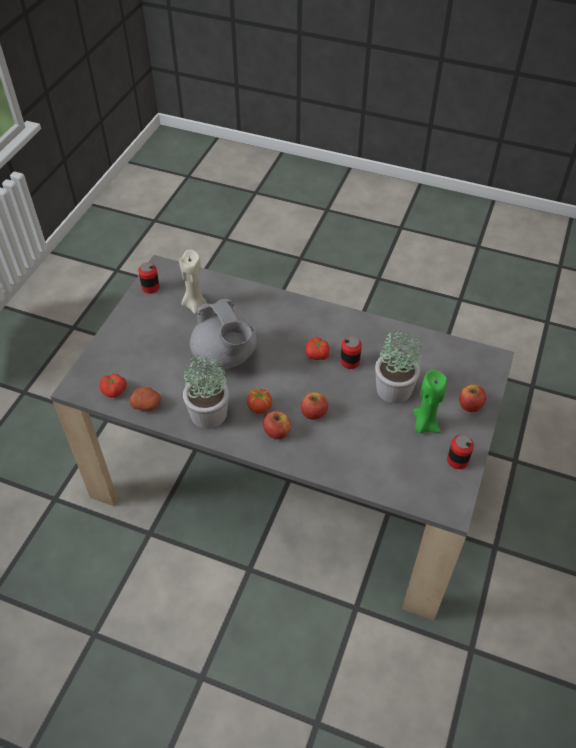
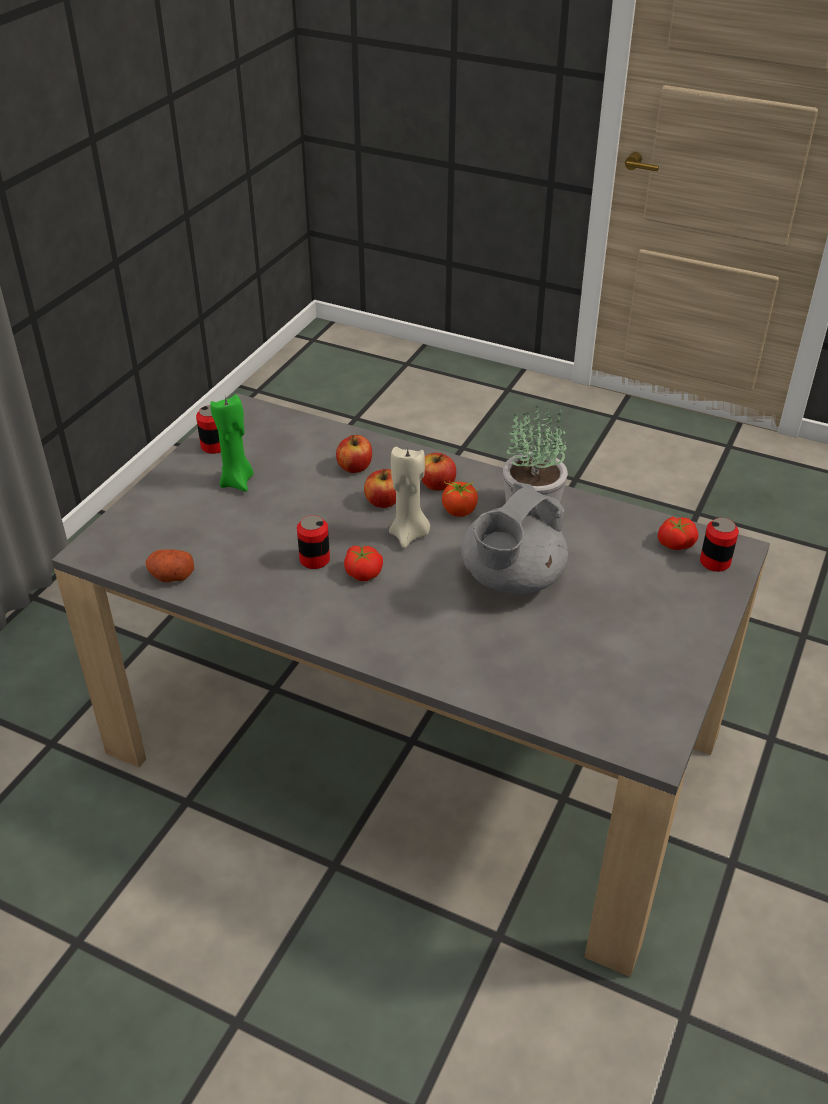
camera: 175 degrees left, 10 degrees down
potato [129,387,161,411] -> potato moved to [145,549,194,582]
can [138,262,160,294] -> can moved to [700,518,739,572]
beige candle [179,250,207,314] -> beige candle moved to [389,447,430,548]
grey teapot [190,299,257,369] -> grey teapot turned 120 degrees counterclockwise [461,482,568,594]
potted plant [375,330,422,403] -> none
apple [459,384,486,412] -> apple moved to [336,435,372,473]

